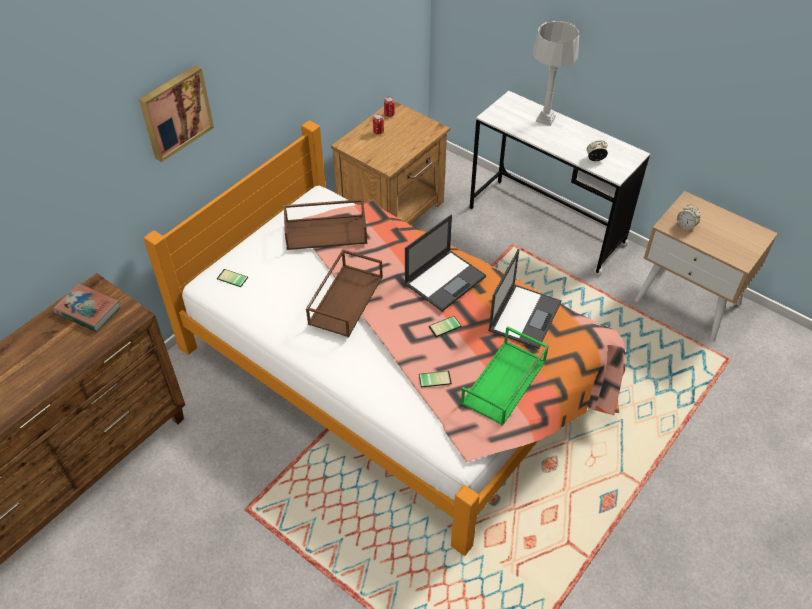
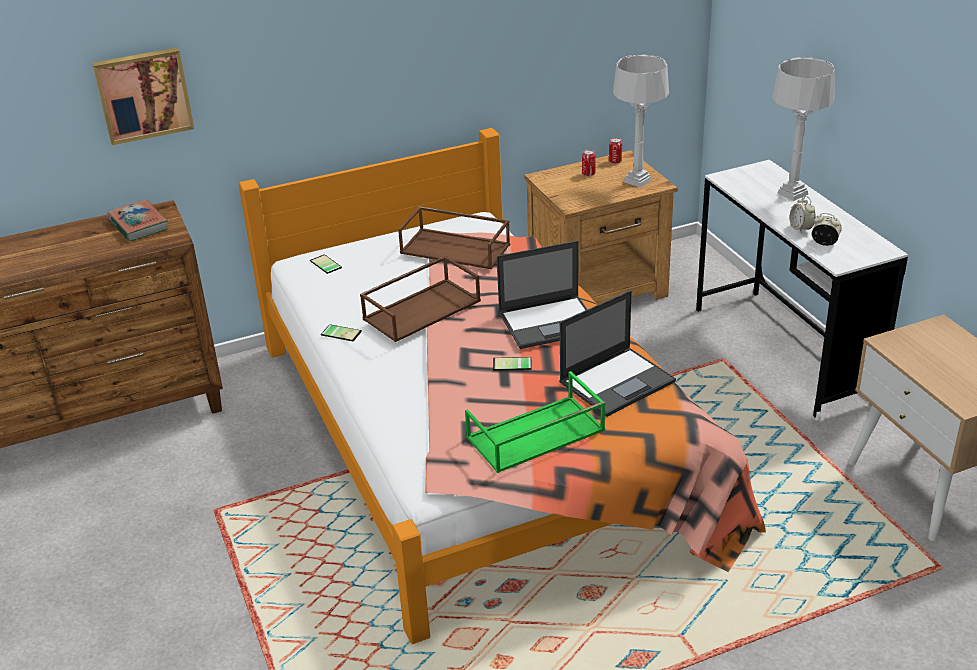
camera: 30 degrees right, 15 degrees down
picture [139,65,214,162] -> picture moved to [92,48,194,145]
phone [419,371,452,388] -> phone moved to [321,324,362,342]
alarm clock [677,204,701,231] -> alarm clock moved to [790,196,815,232]
none -> grey table lamp [613,54,669,187]

